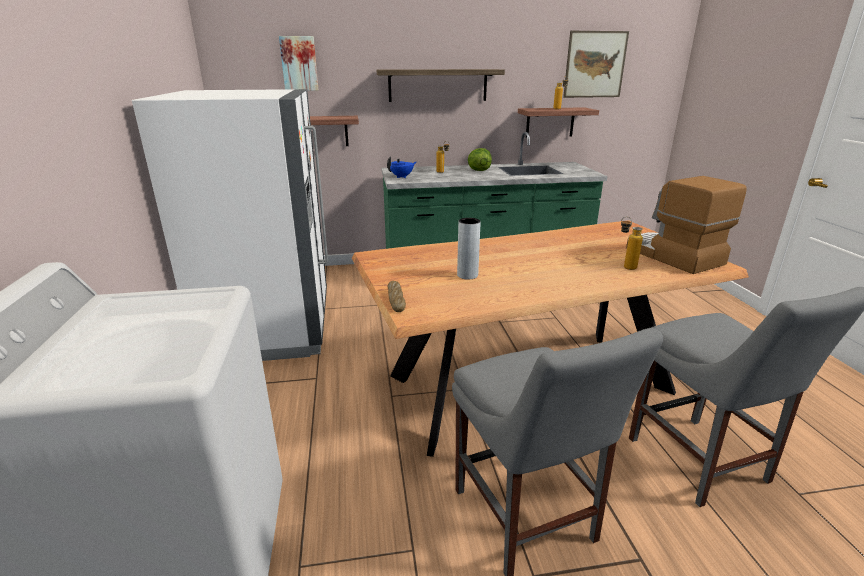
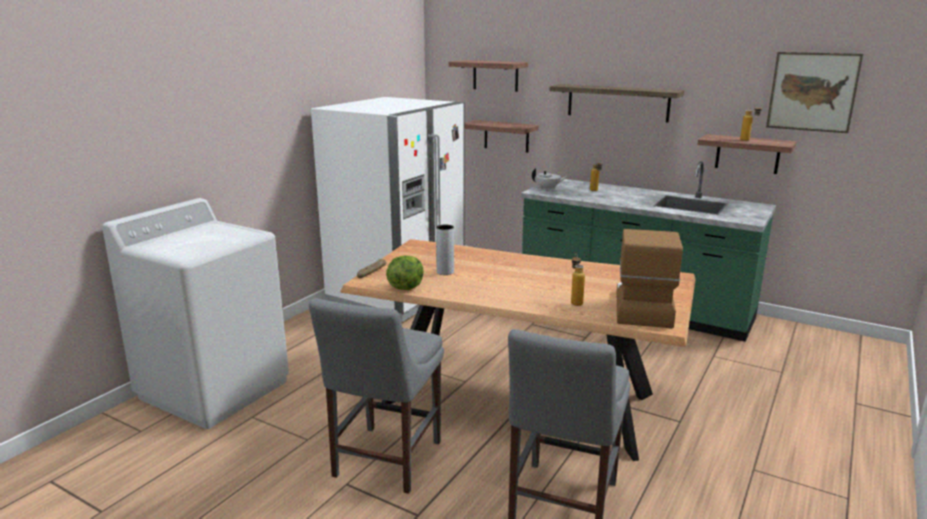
camera: 40 degrees right, 5 degrees down
picture [279,36,318,91] -> shelf [448,60,528,92]
blue teapot [387,157,416,178] -> white teapot [532,168,568,190]
lettuce [468,148,492,171] -> lettuce moved to [386,256,424,290]

